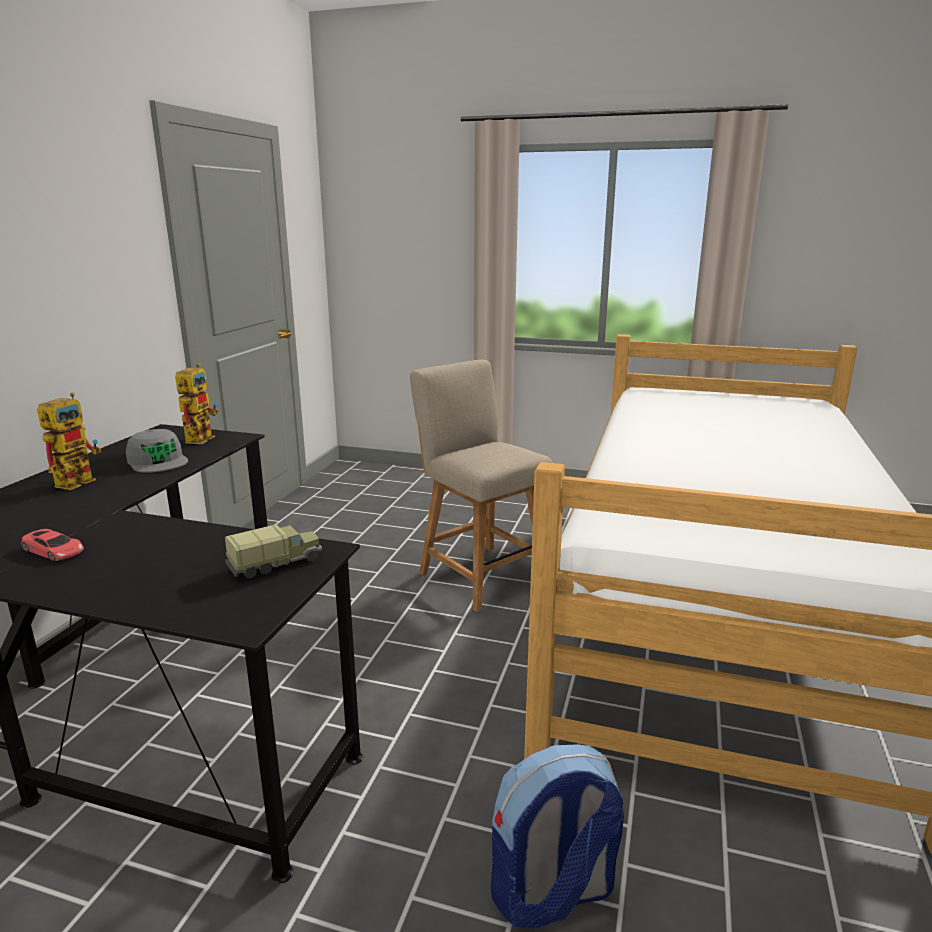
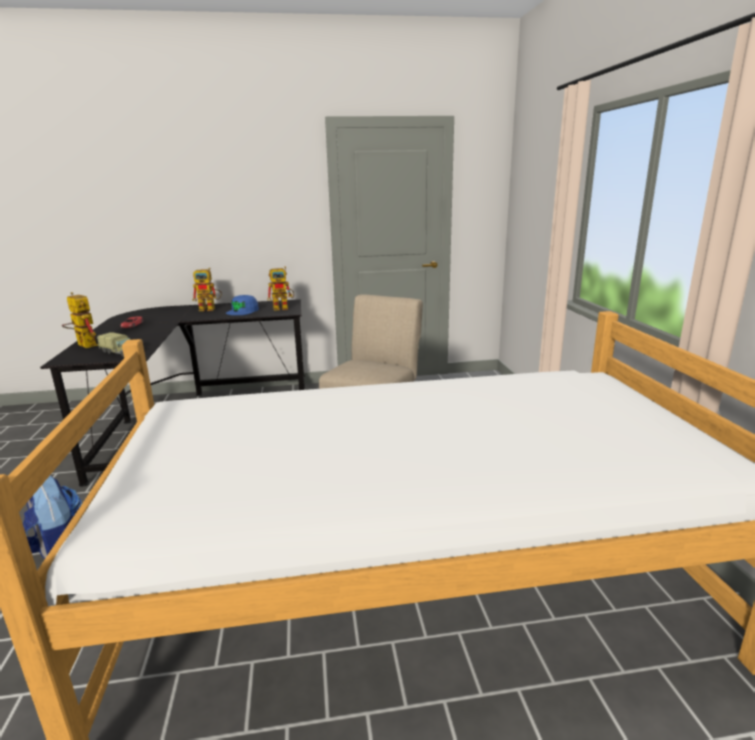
camera: 65 degrees right, 0 degrees up
grey cap [126,429,188,473] -> blue cap [226,295,259,315]
none -> toy robot [62,292,98,348]

